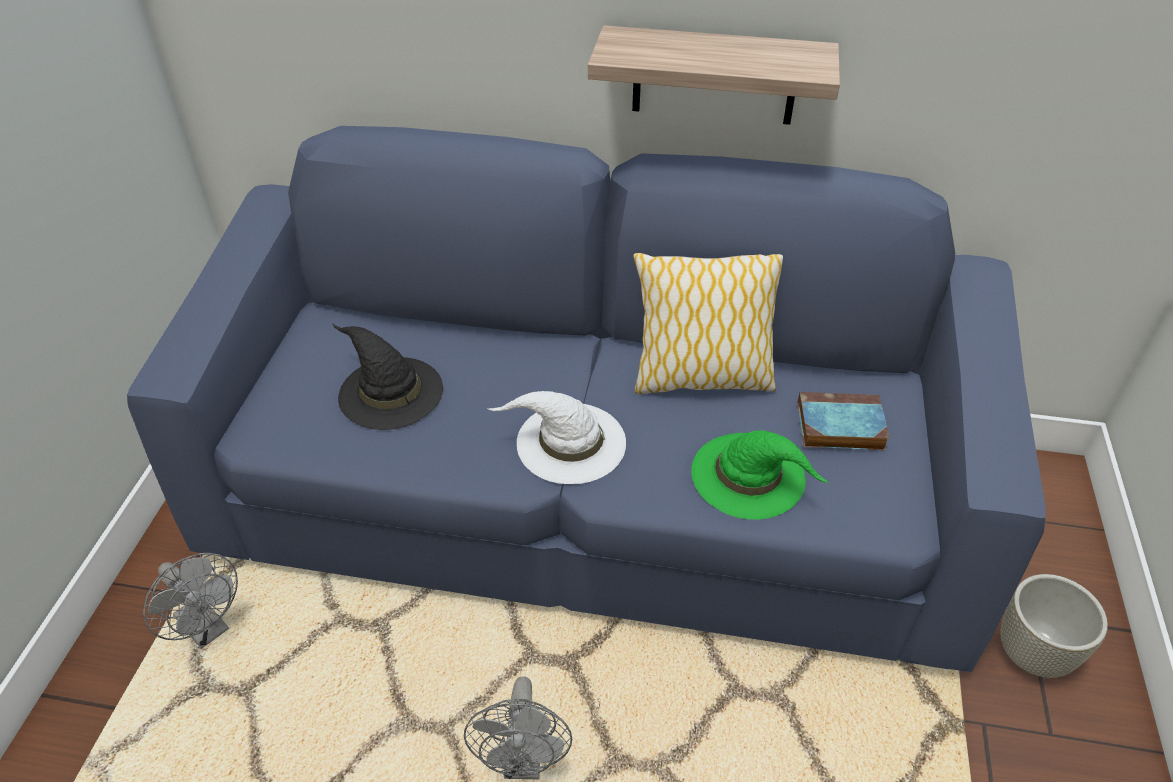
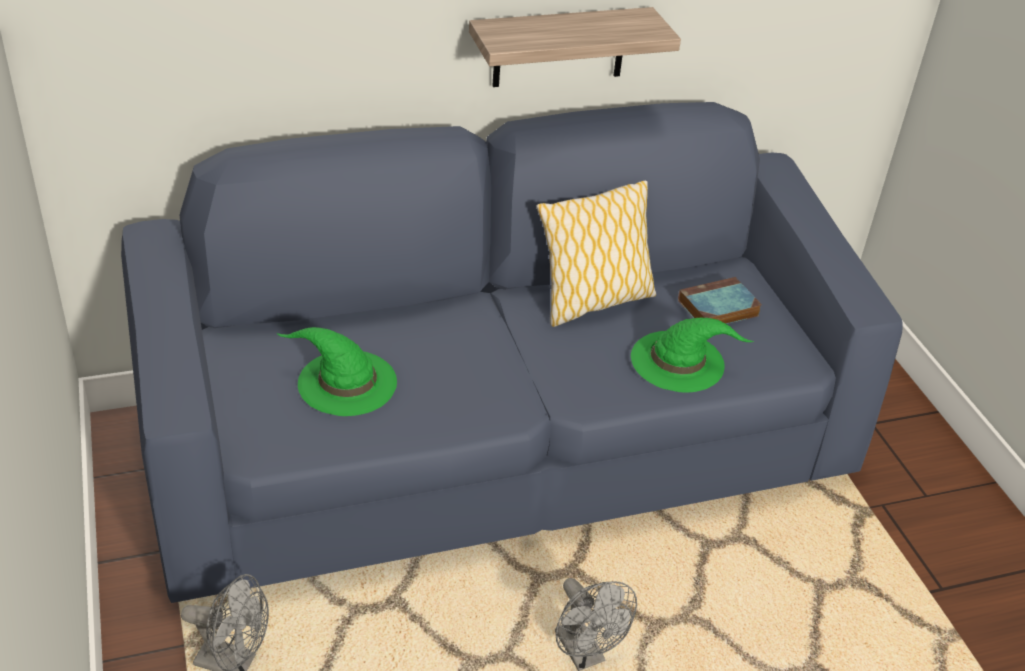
camera: 30 degrees left, 5 degrees down
black hat [333,324,443,430] -> green hat [276,327,397,416]
white hat [488,391,626,484] -> none
grey planter [1000,574,1108,678] -> none

